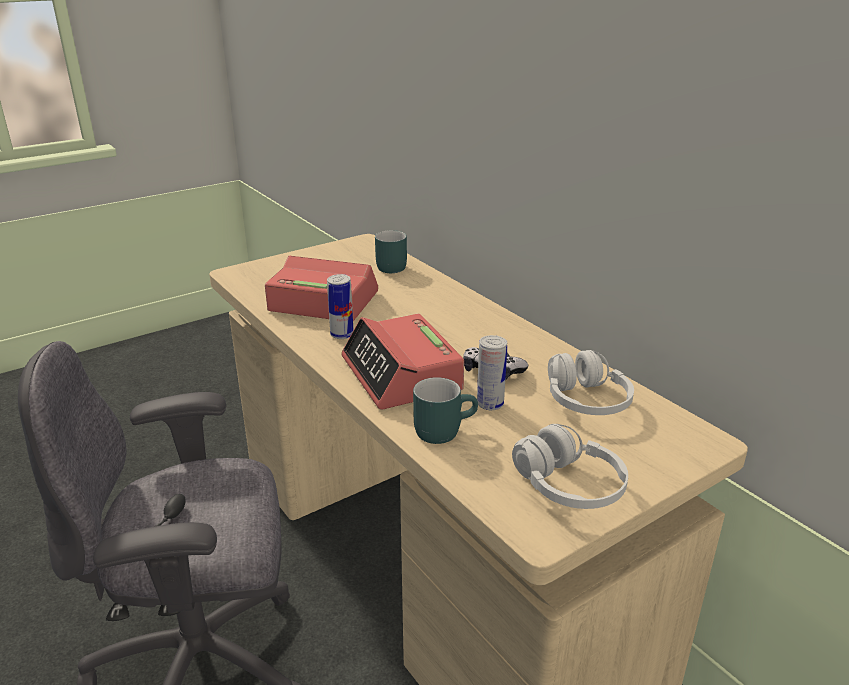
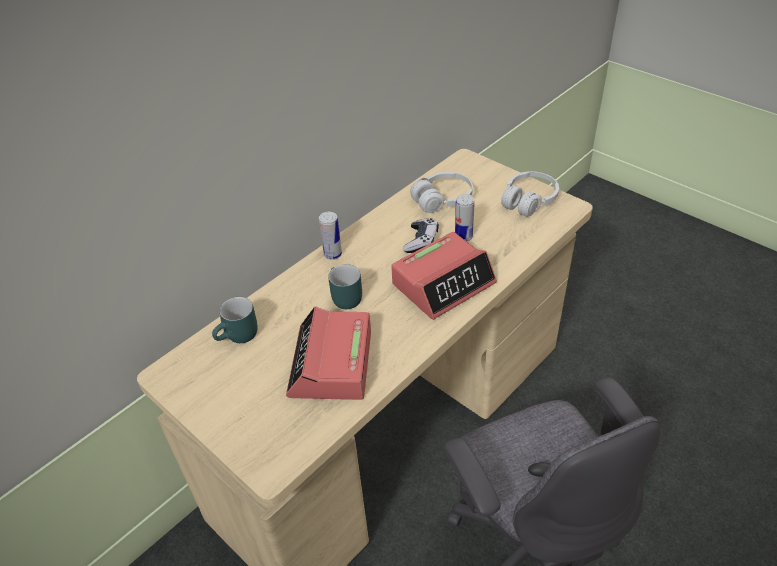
camera: 100 degrees left, 15 degrees up
can [327,274,353,339] -> can moved to [319,212,342,260]
turquoise mug [413,377,478,444] -> turquoise mug moved to [328,264,362,309]

